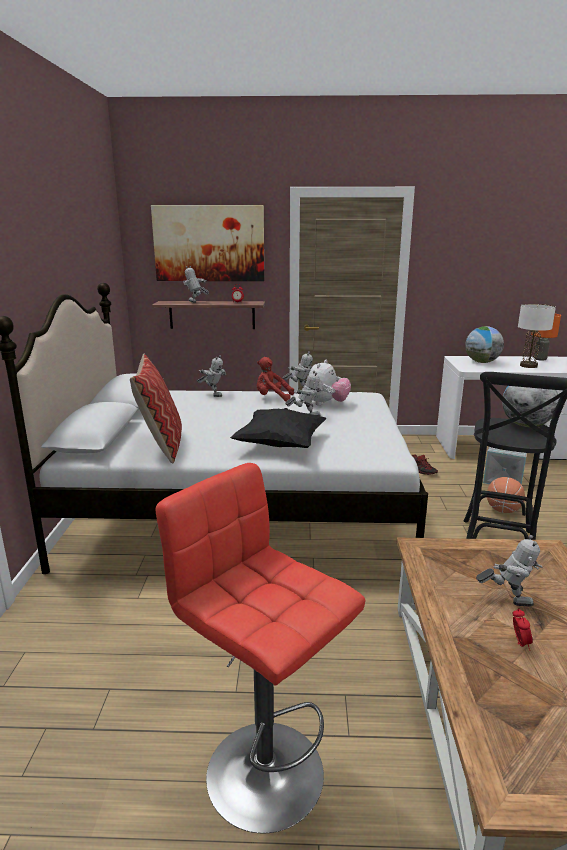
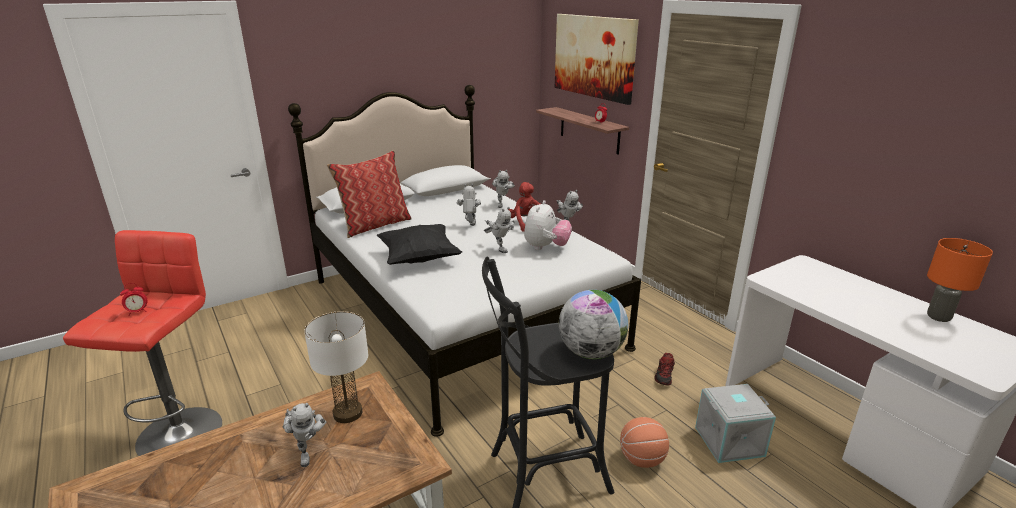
camera: 55 degrees right, 5 degrees up
toy robot [183,266,209,303] -> toy robot moved to [457,184,481,226]
plush toy [309,360,351,406] -> plush toy turned 60 degrees counterclockwise [524,200,572,250]
globe [465,326,504,363] -> none
alarm clock [513,608,533,651] -> alarm clock moved to [120,283,147,316]
table lamp [518,304,556,368] -> table lamp moved to [304,311,368,423]

